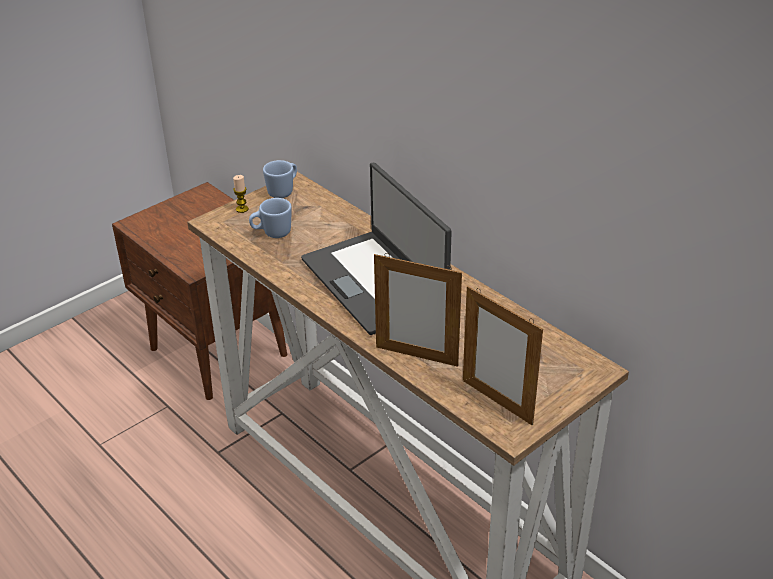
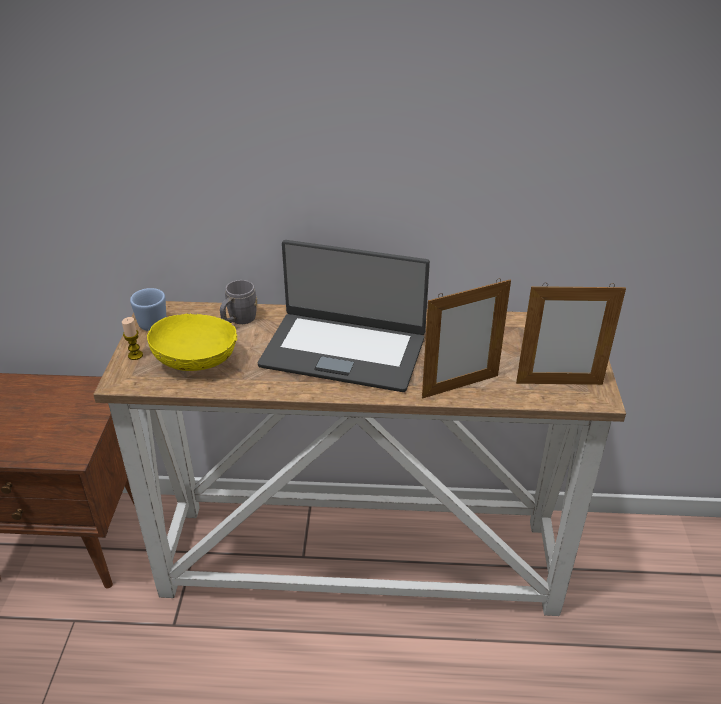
camera: 45 degrees left, 0 degrees up
blue mug [249,198,292,238] -> yellow bowl [147,313,237,371]
none -> grey mug [220,280,257,324]

